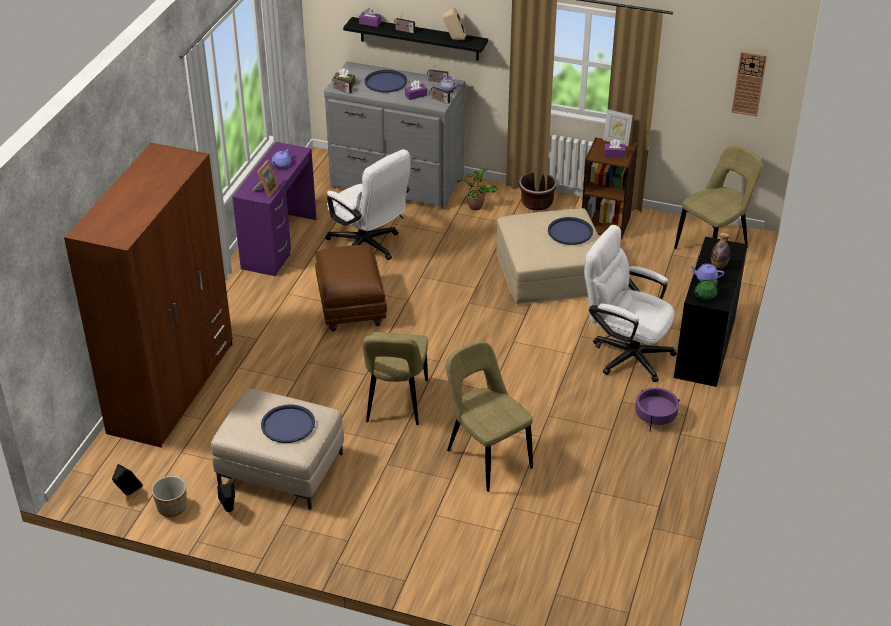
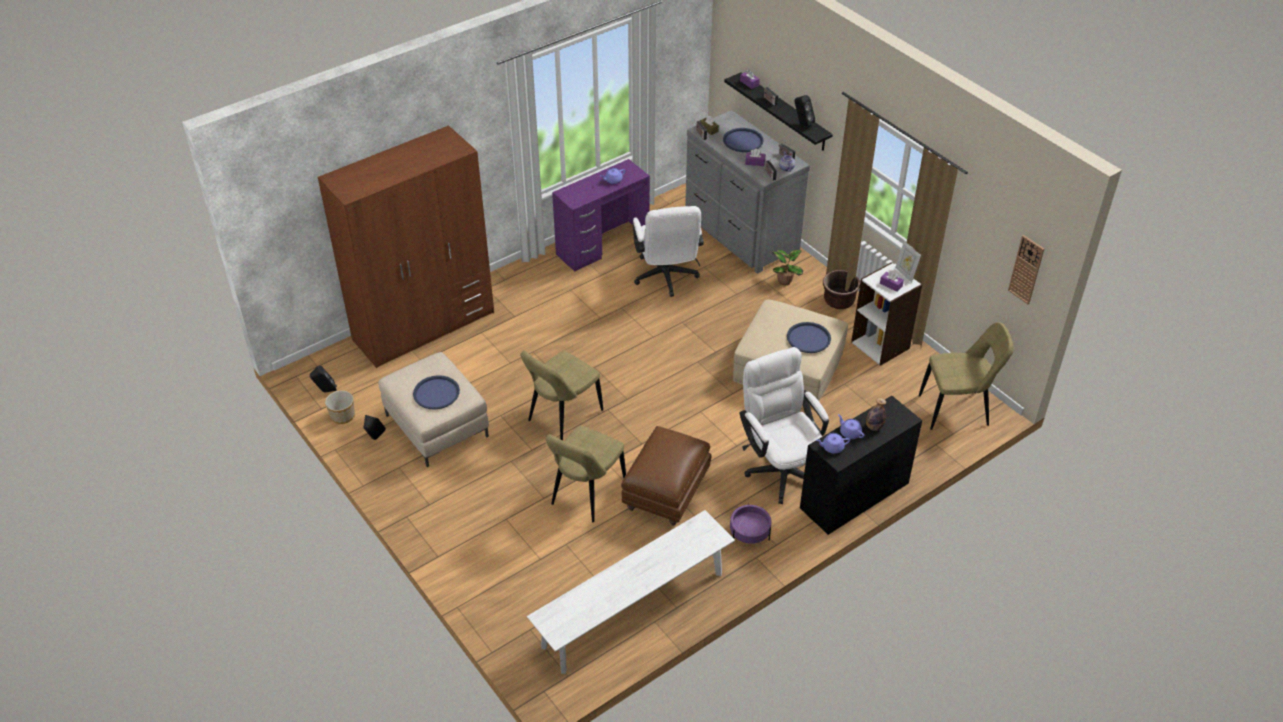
camera: 35 degrees right, 5 degrees up
picture frame [252,161,279,197] -> none
brown ottoman [315,245,387,331] -> brown ottoman moved to [621,426,712,526]
beige speaker [443,8,466,40] -> black speaker [795,95,815,128]
beige chair [446,341,533,492] -> beige chair turned 150 degrees counterclockwise [546,425,626,522]
brown bookcase [582,137,638,239] -> white bookcase [851,262,922,366]
green teapot [694,280,718,300] -> purple teapot [816,433,850,454]
none -> white bench [527,510,735,674]

